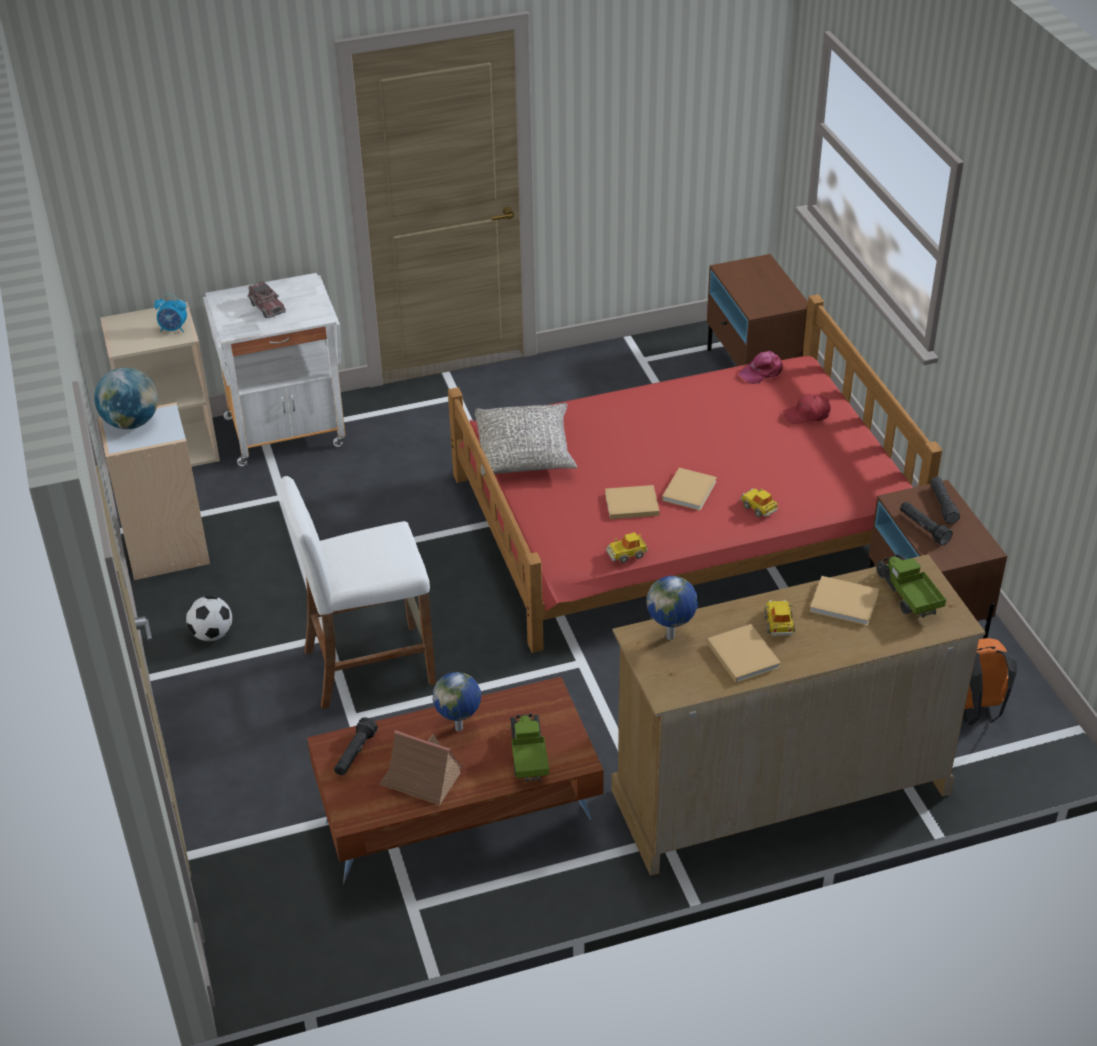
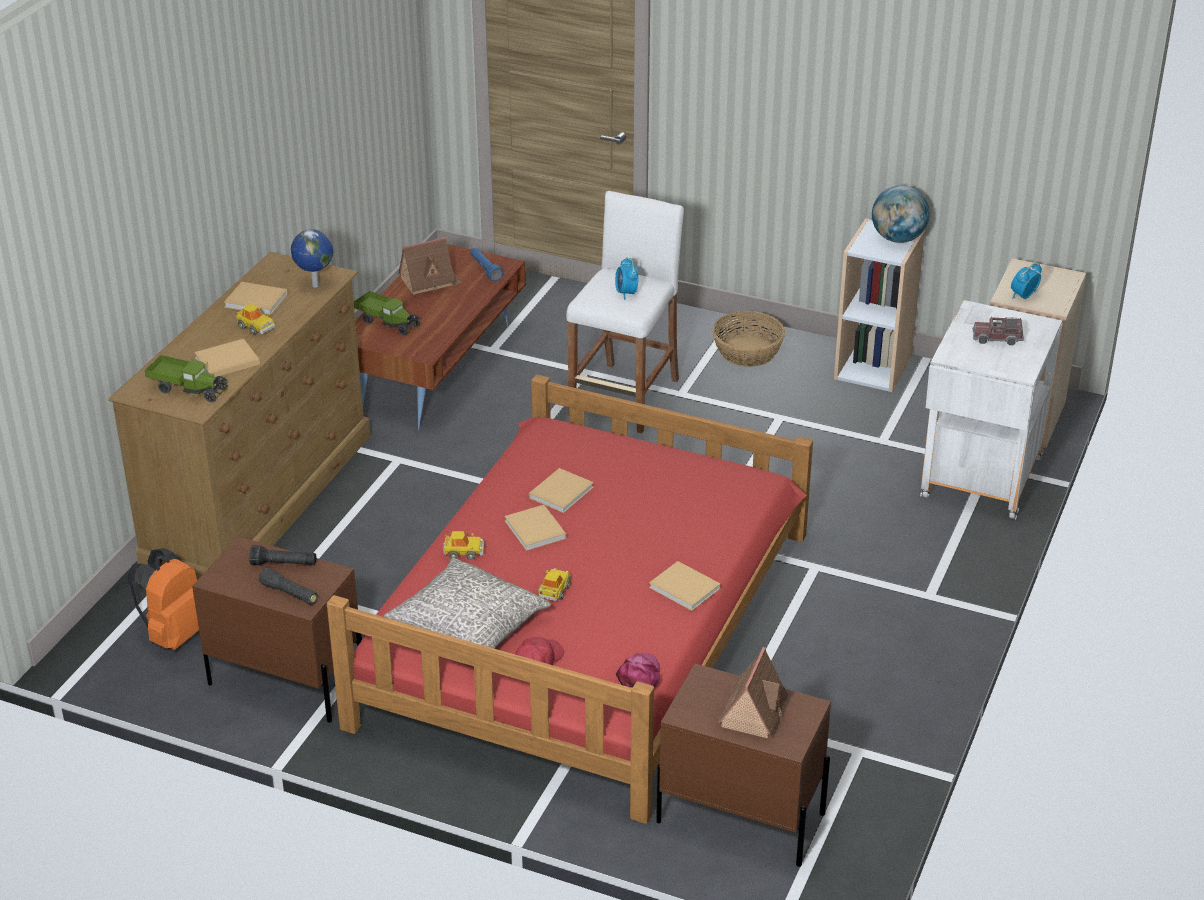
camera: 130 degrees right, 5 degrees down
football [186,596,232,641] -> basket [712,311,785,367]
black flashlight [334,717,378,776] -> blue flashlight [470,248,503,281]
globe [433,672,481,731] -> none
grey pillow [475,403,577,475] -> grey pillow moved to [384,558,551,649]
toy car [606,532,648,563] -> toy car moved to [538,568,571,601]
none -> alarm clock [615,257,638,300]
none -> beige book [649,561,721,611]
none -> toy house [717,647,788,739]

